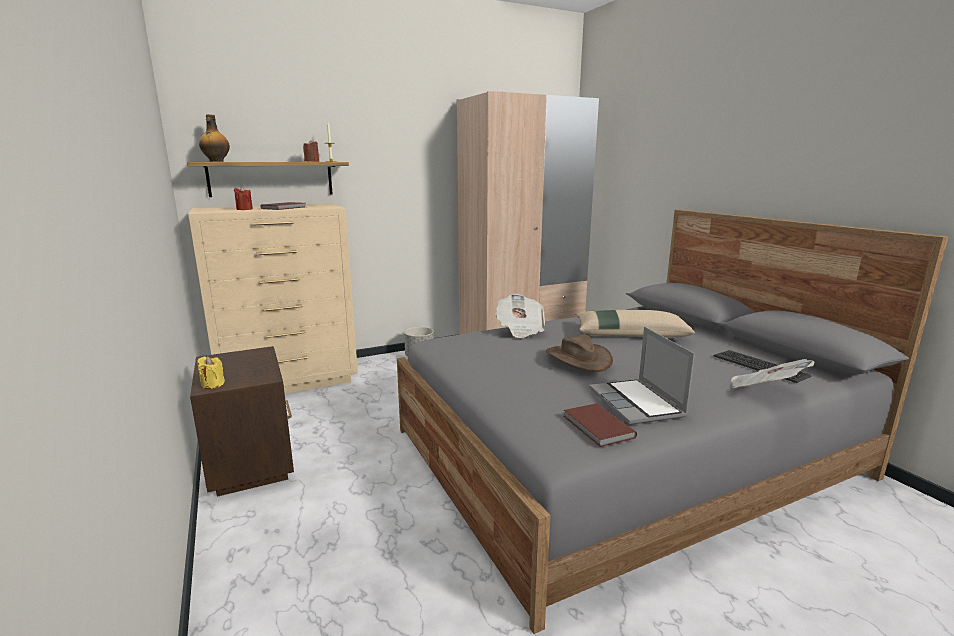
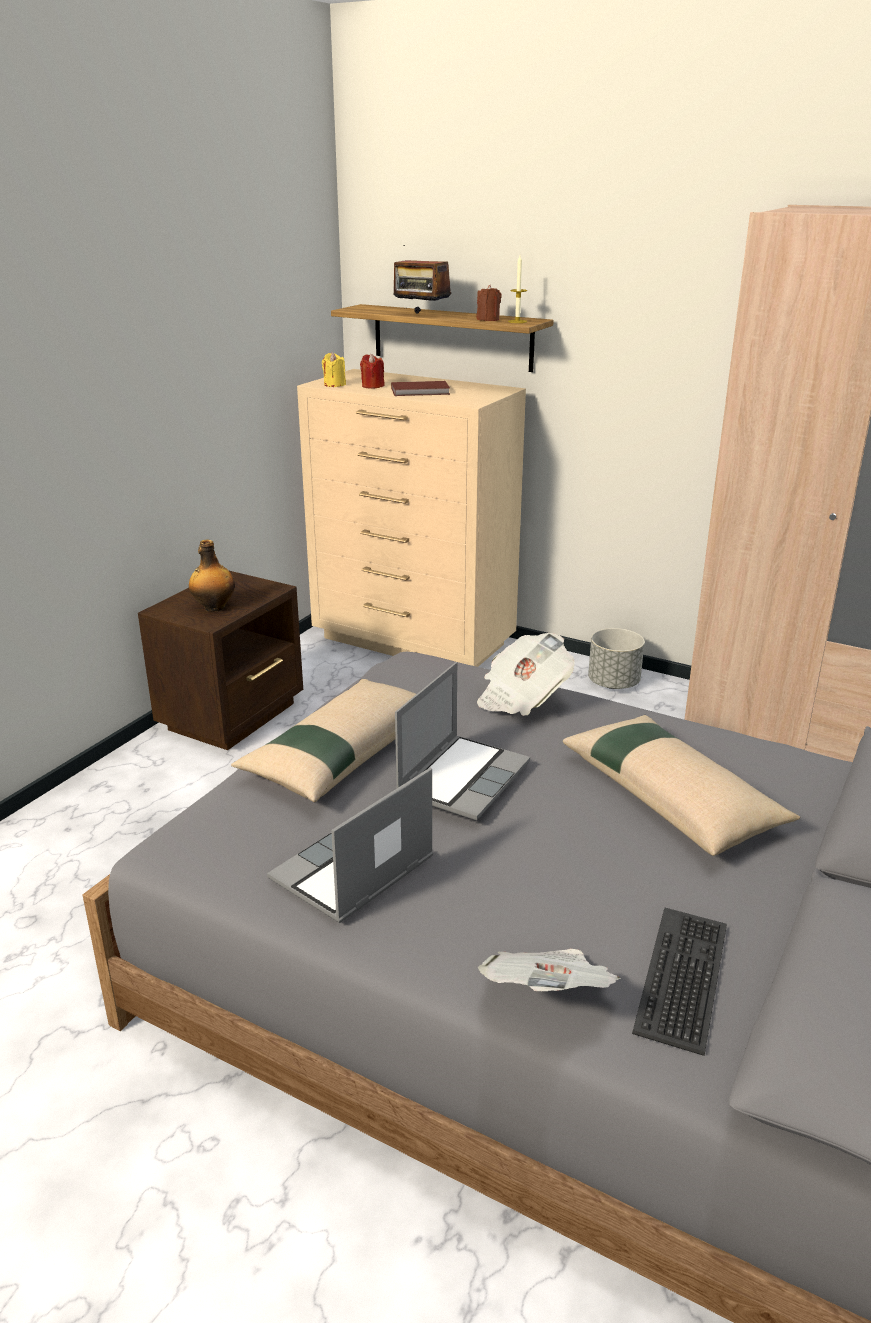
camera: 55 degrees right, 10 degrees up
yellow candle [197,356,225,389] -> yellow candle moved to [322,352,346,387]
bottle [199,114,230,162] -> bottle moved to [189,539,235,612]
brown hat [546,335,613,372] -> laptop [395,662,530,821]
brown book [563,404,637,447] -> none
none -> beige pillow [231,679,416,802]
none -> radio [394,245,451,314]

